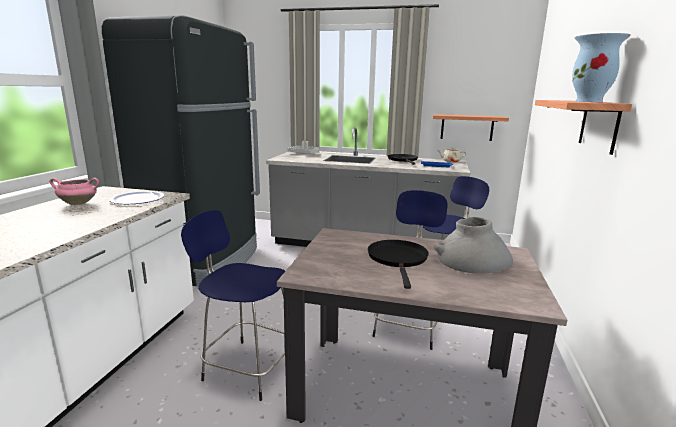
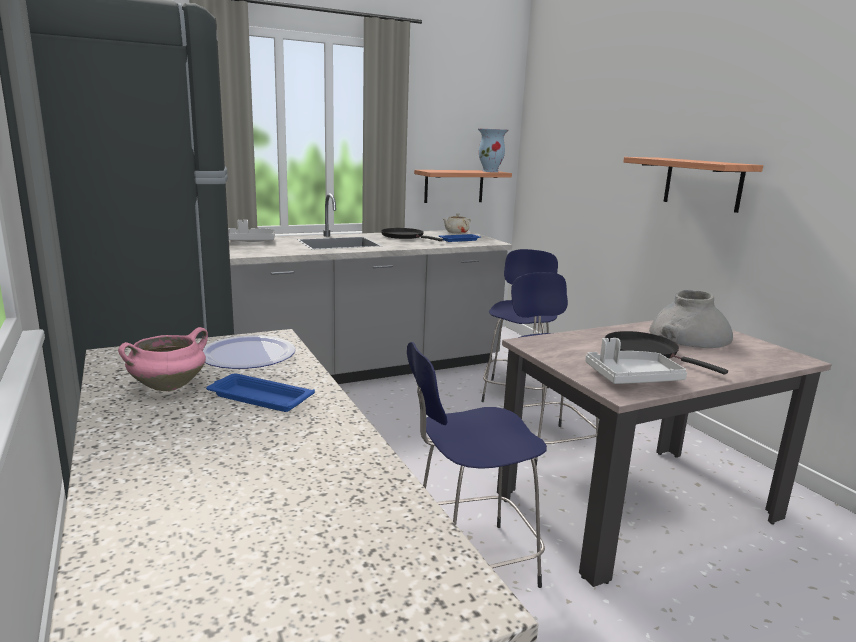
camera: 40 degrees left, 0 degrees up
vase [572,33,631,102] -> vase moved to [478,129,509,172]
none -> blue tray [206,373,315,412]
none -> grey tray [585,338,687,384]

